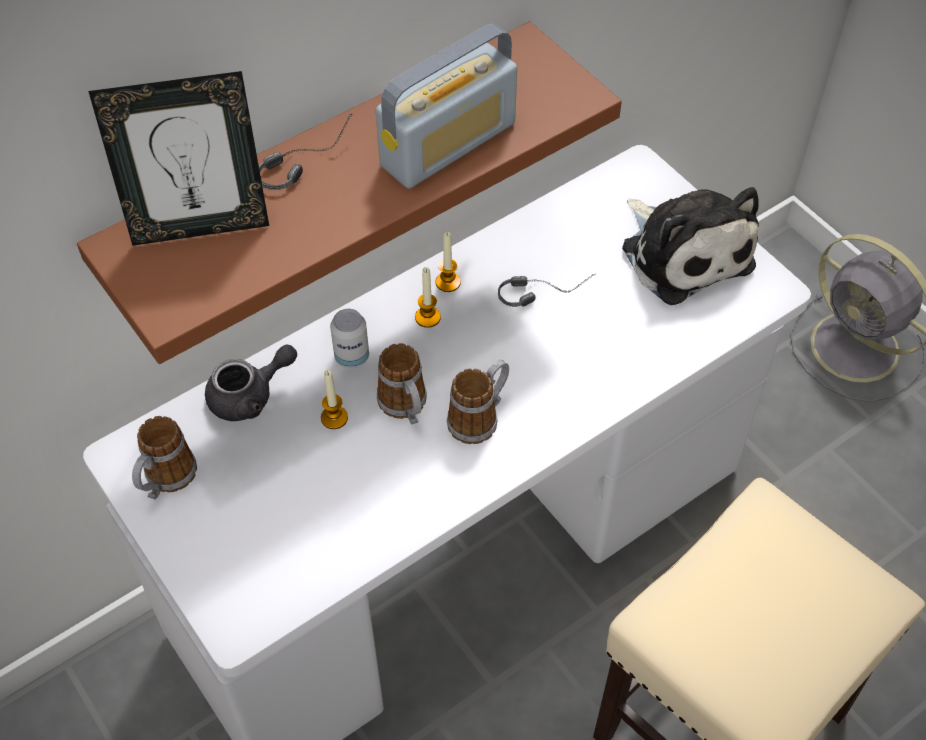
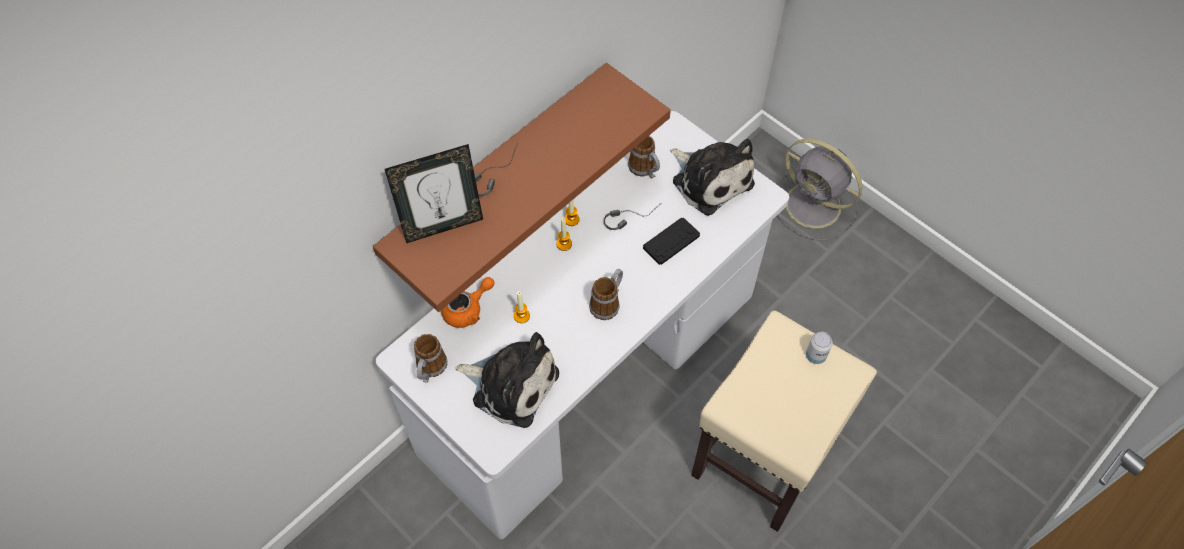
camera: 10 degrees left, 5 degrees up
grey teapot [205,345,297,421] -> orange teapot [441,277,494,328]
can [330,309,369,368] -> can moved to [806,332,833,364]
radio [376,24,517,188] -> none
mug [377,343,427,425] -> mug moved to [628,136,660,178]
none -> plush toy [455,332,559,428]
none -> black game controller [643,217,700,265]

